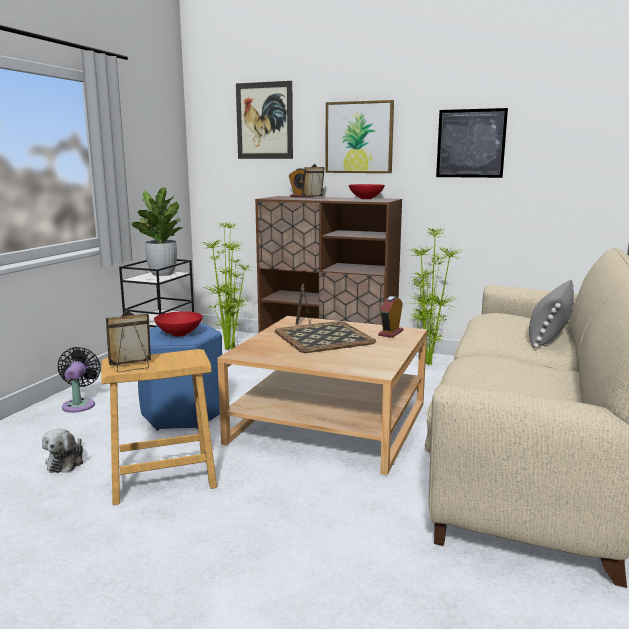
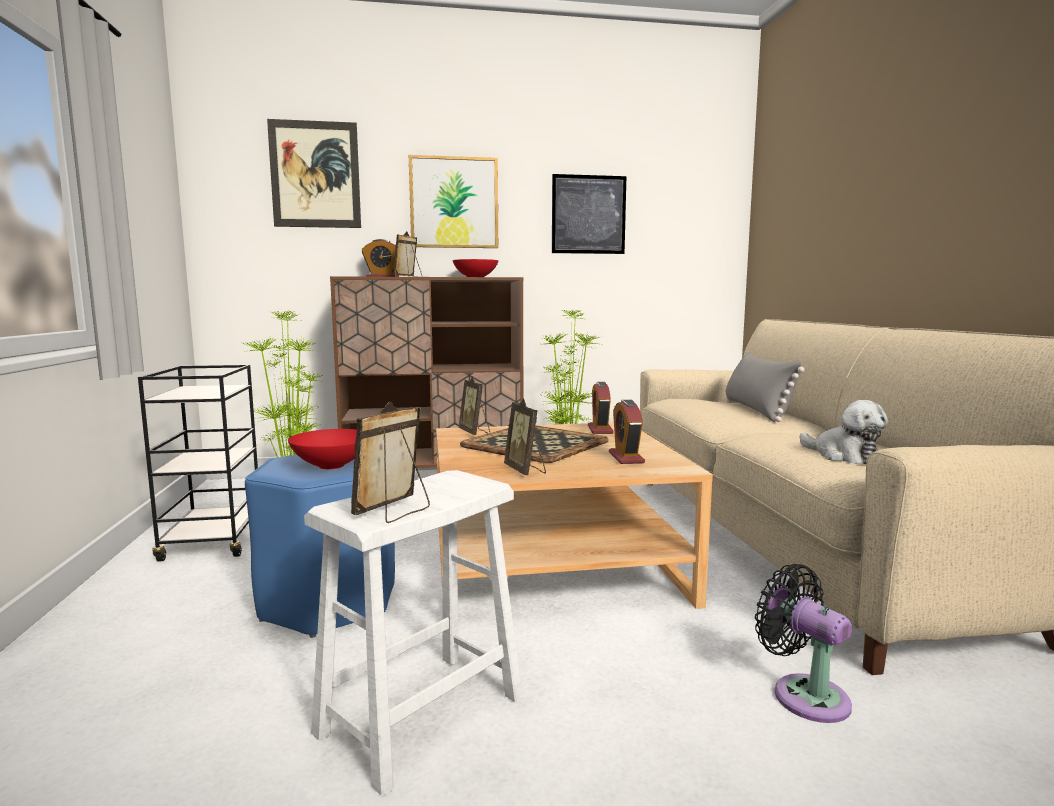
camera: 30 degrees left, 5 degrees down
plush toy [42,429,83,473] -> plush toy moved to [800,400,888,464]
black fan [58,347,101,413] -> black fan moved to [755,564,852,723]
brown stool [101,349,217,505] -> white stool [304,470,523,796]
potted plant [131,187,188,276] -> none
none -> picture frame [504,398,546,475]
none -> alarm clock [609,400,645,464]

